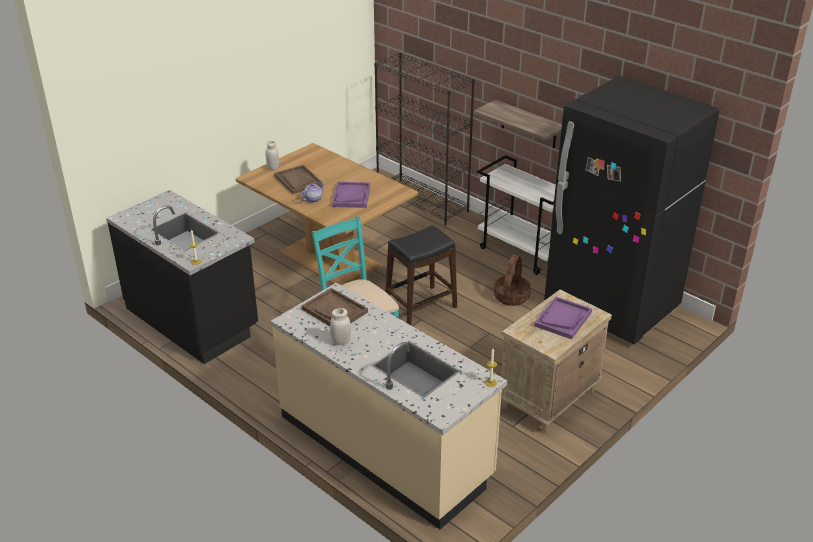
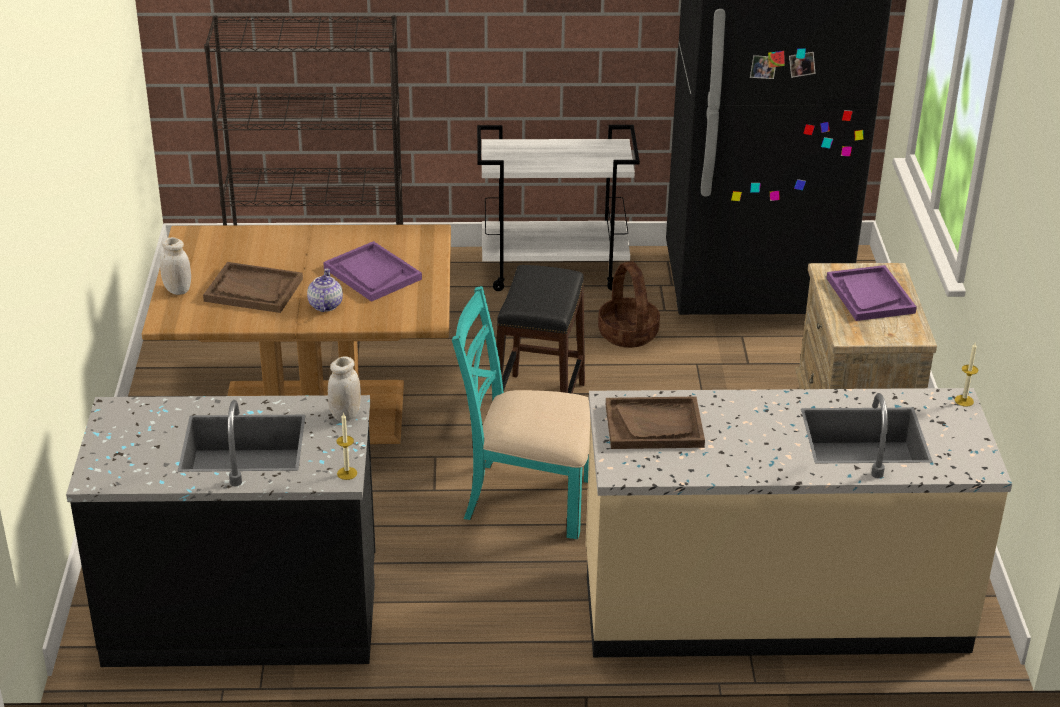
camera: 45 degrees left, 0 degrees up
white jar [330,308,351,345] -> white jar moved to [328,356,361,422]
shelf [474,100,562,148] -> none

